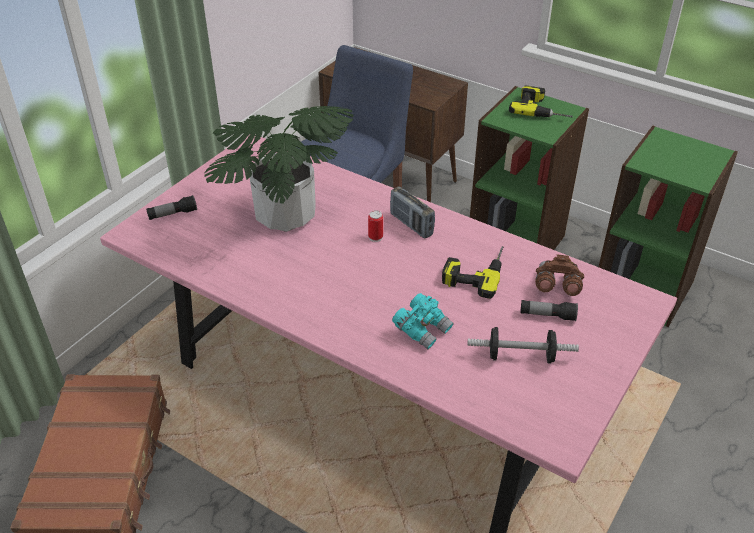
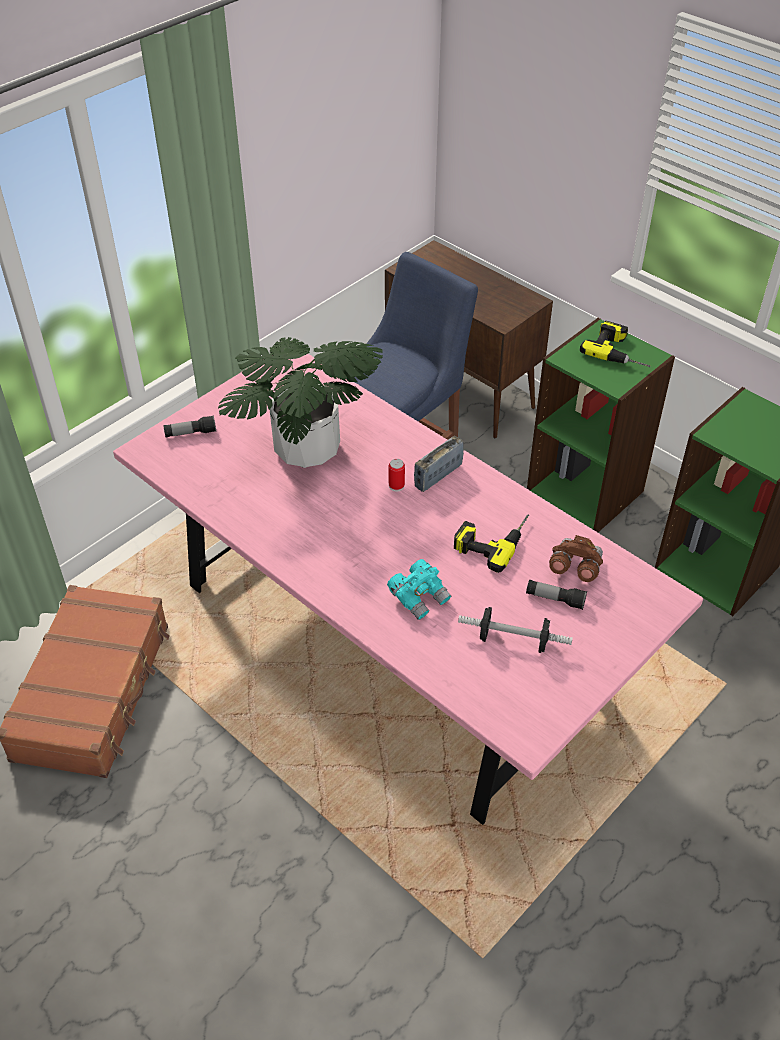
camera: 10 degrees right, 5 degrees up
radio [390,186,435,238] -> radio turned 75 degrees clockwise [414,436,464,492]

